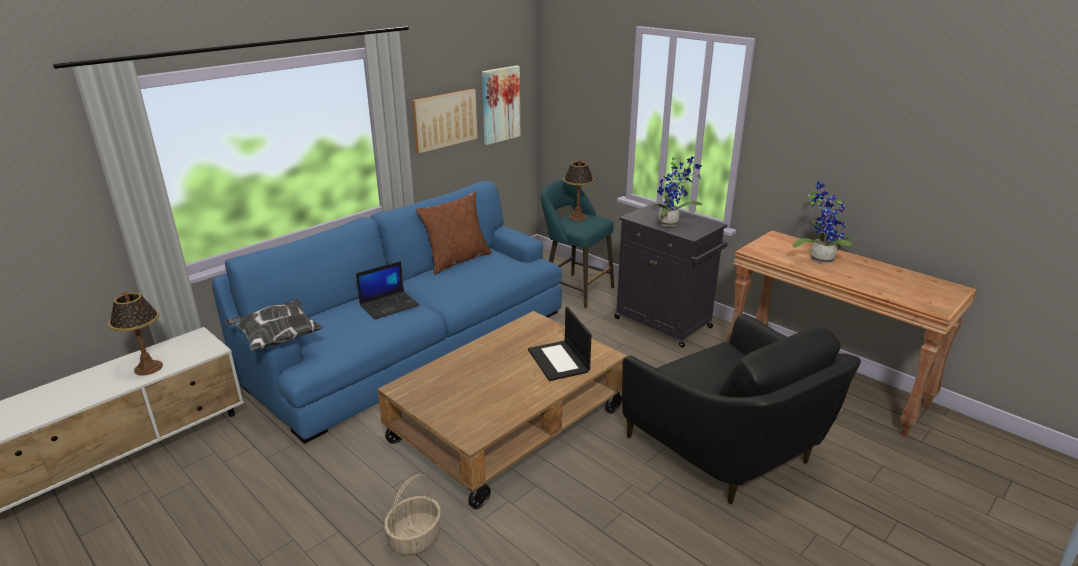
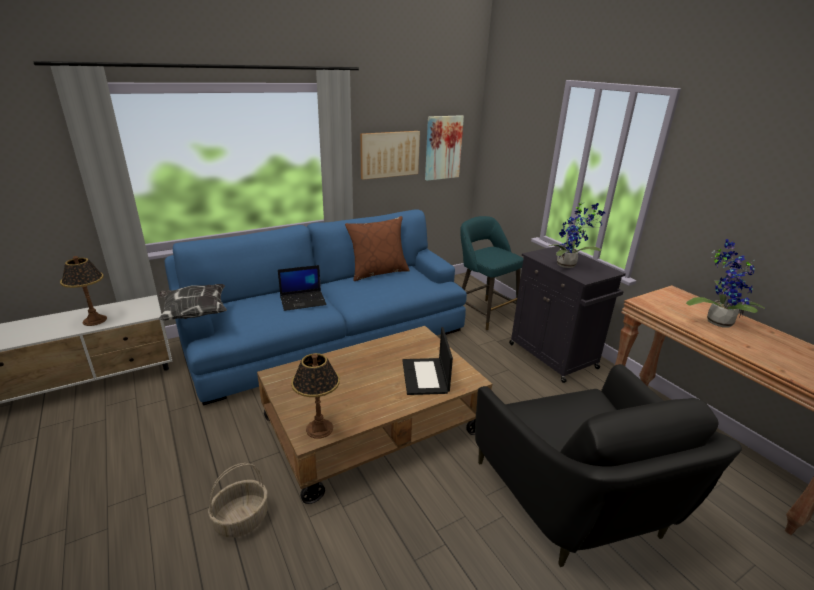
camera: 15 degrees right, 0 degrees up
table lamp [563,159,594,221] -> table lamp moved to [291,353,340,439]

